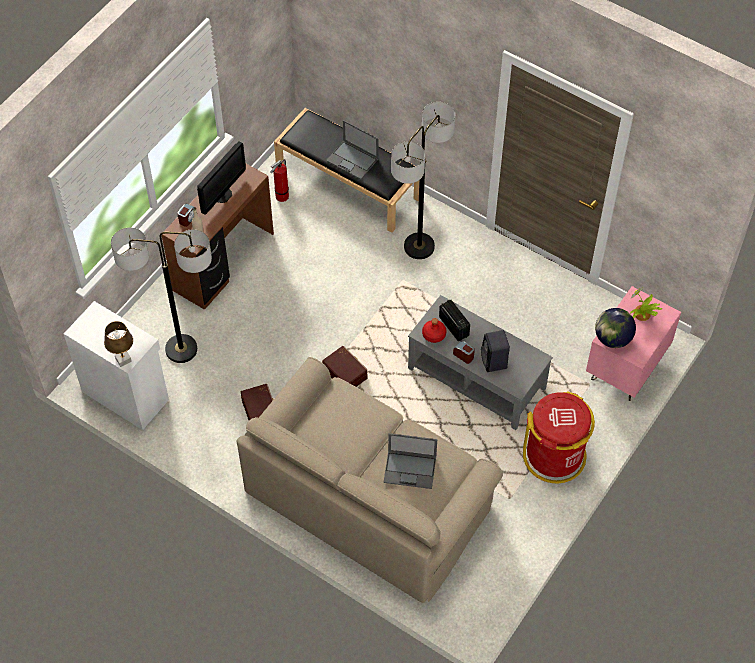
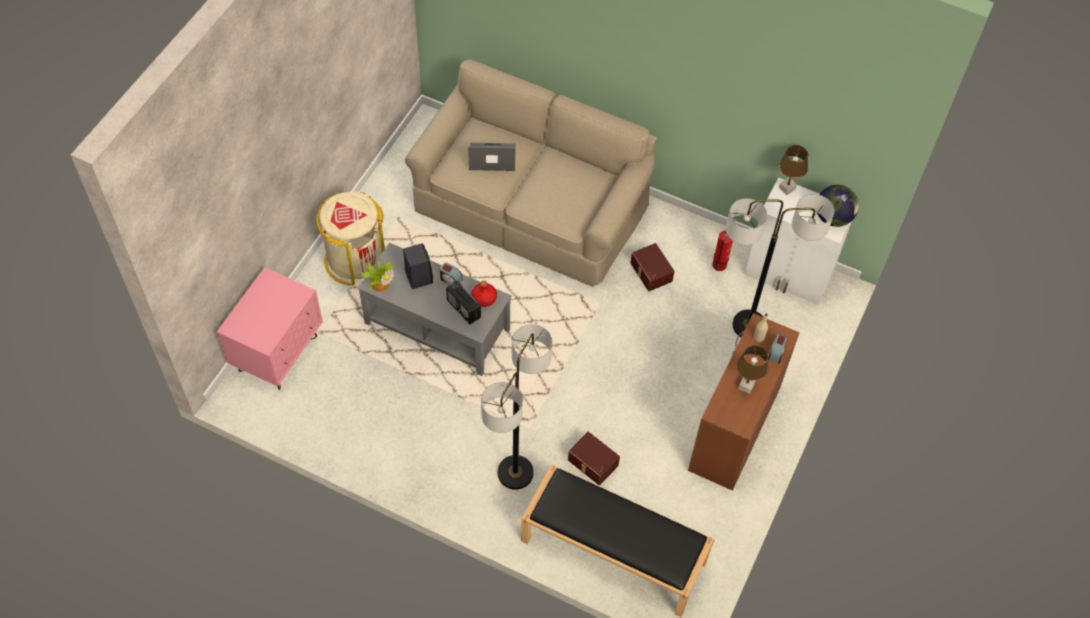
camera: 170 degrees right, 0 degrees up
monitor [197,141,246,215] -> brown table lamp [736,345,768,394]
fire extinguisher [270,159,289,202] -> fire extinguisher moved to [712,218,735,271]
brown storage box [322,346,367,387] -> brown storage box moved to [568,432,620,485]
laptop [326,120,379,179] -> none
red trash can [523,391,595,483] -> beige trash can [316,191,385,286]
globe [595,308,636,348] -> globe moved to [817,185,859,227]
potted plant [630,288,662,321] -> potted plant moved to [361,261,394,291]

